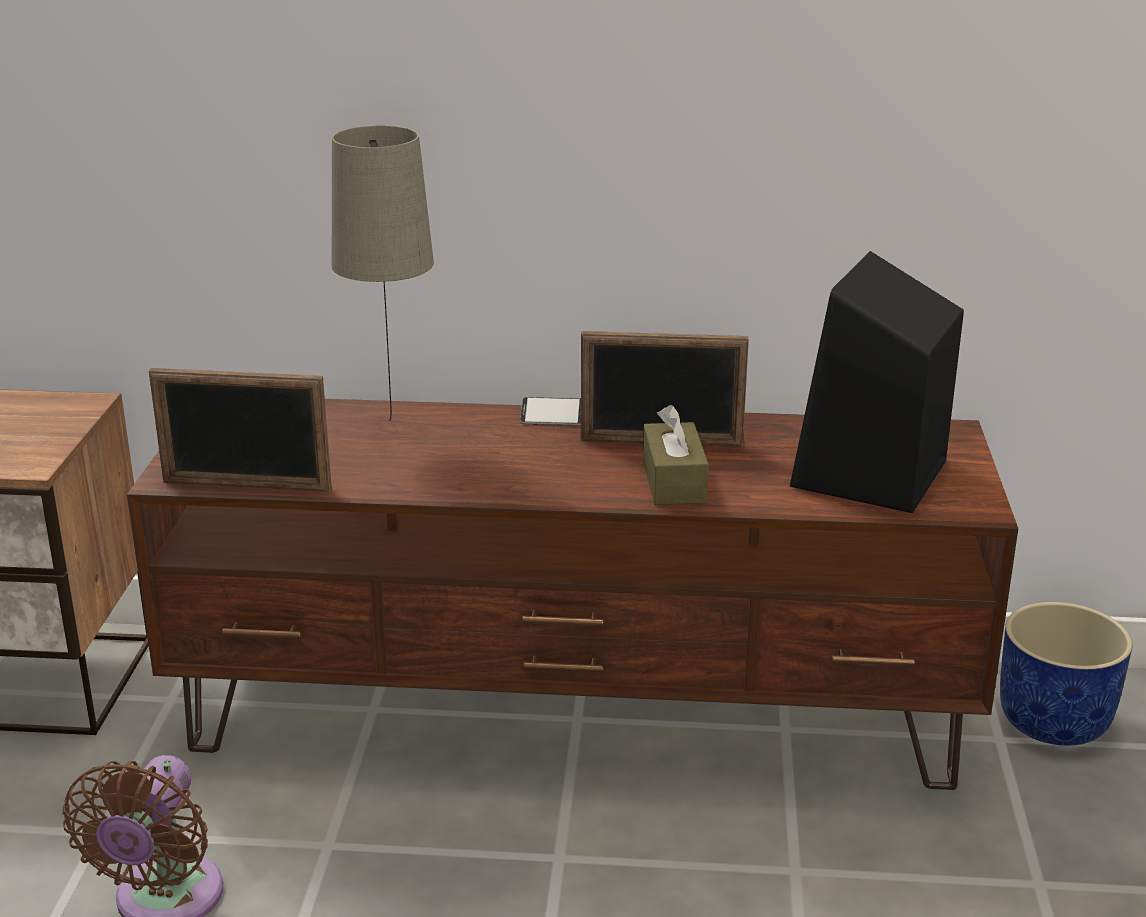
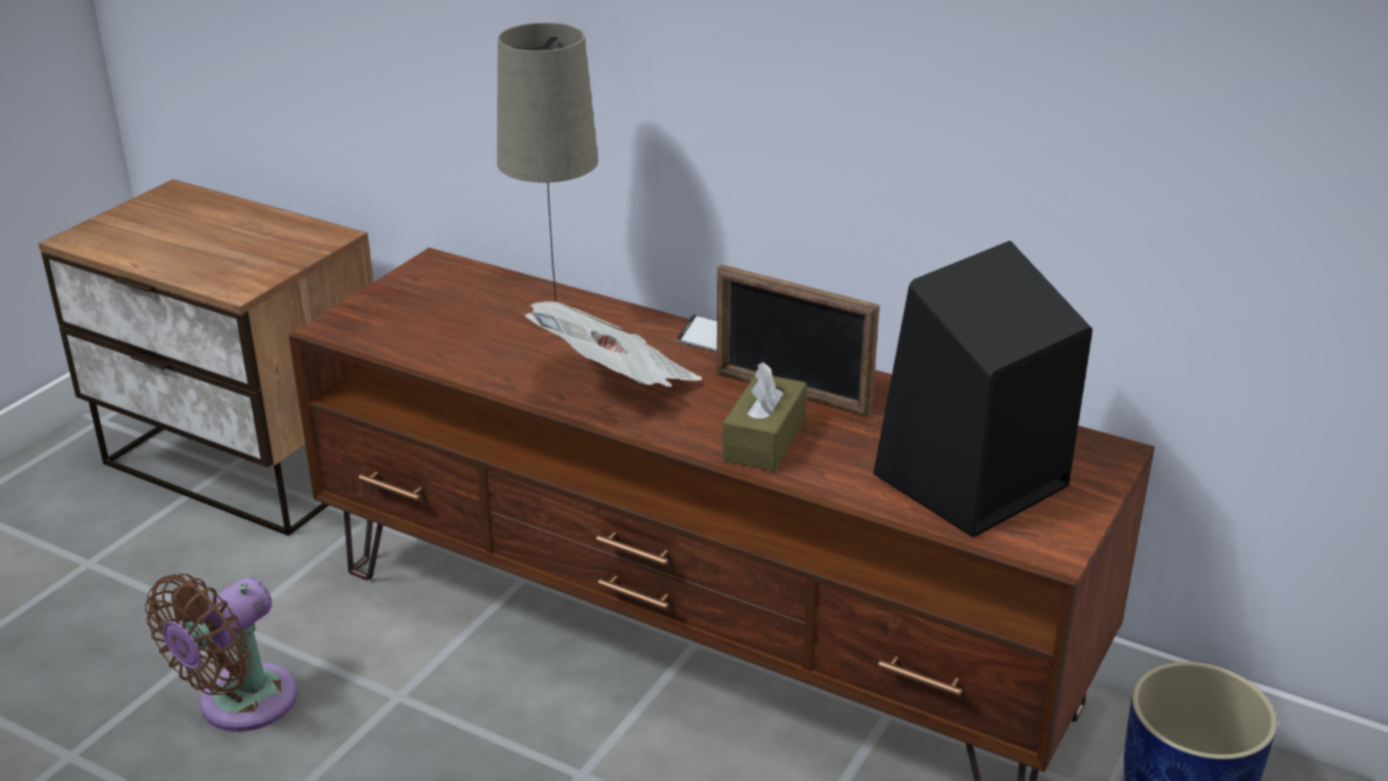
camera: 25 degrees right, 5 degrees up
picture frame [149,368,332,492] -> none
none -> newspaper [524,301,702,387]

